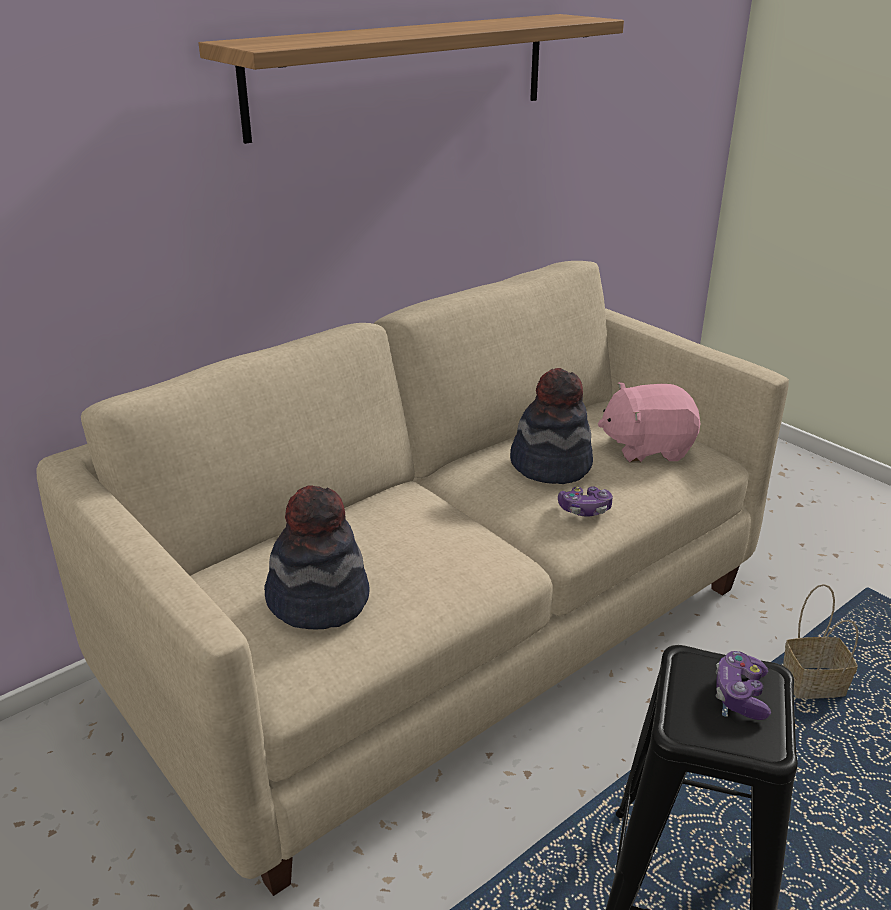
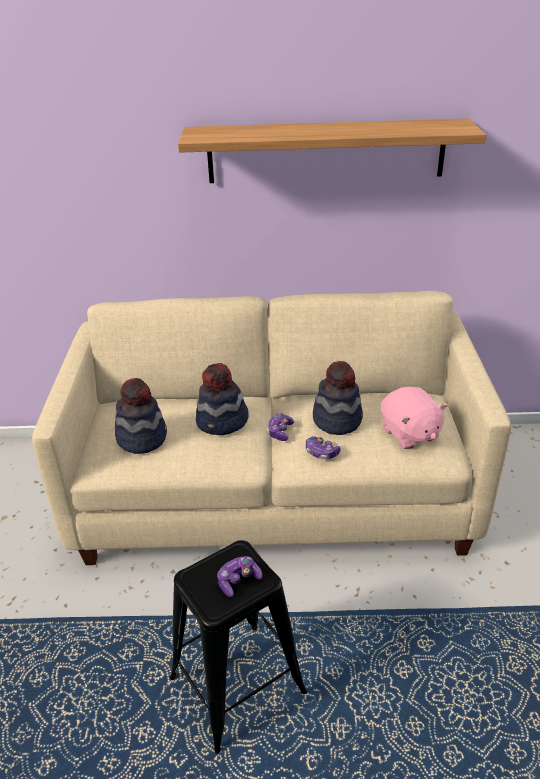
camera: 40 degrees right, 5 degrees up
pink plush toy [598,382,700,462] -> pink plush toy turned 150 degrees counterclockwise [381,387,448,449]
basket [783,584,859,699] -> none
none -> hat [196,363,249,435]
none -> game controller [267,413,294,441]

